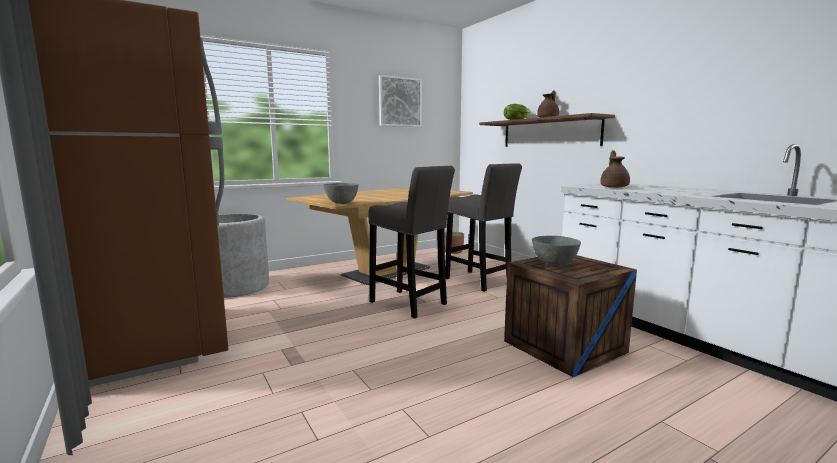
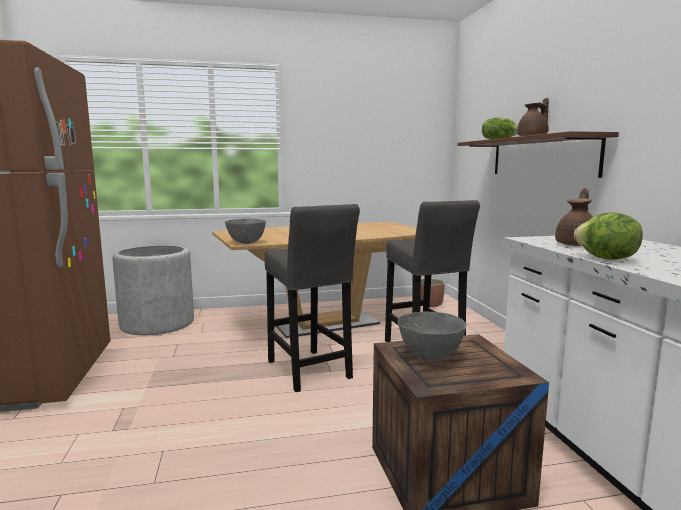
camera: 20 degrees right, 0 degrees up
picture [379,75,422,127] -> none
none -> lettuce [574,212,643,260]

